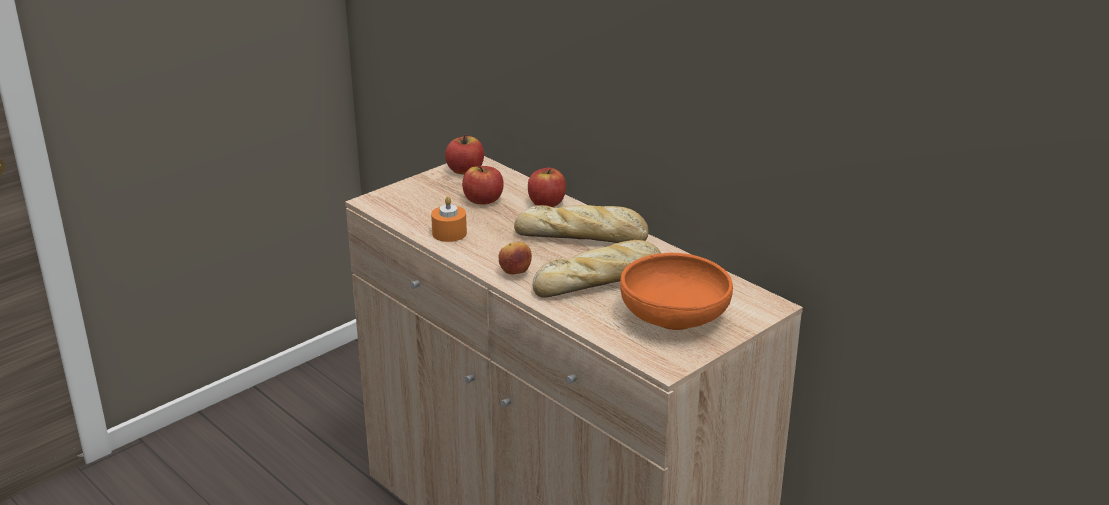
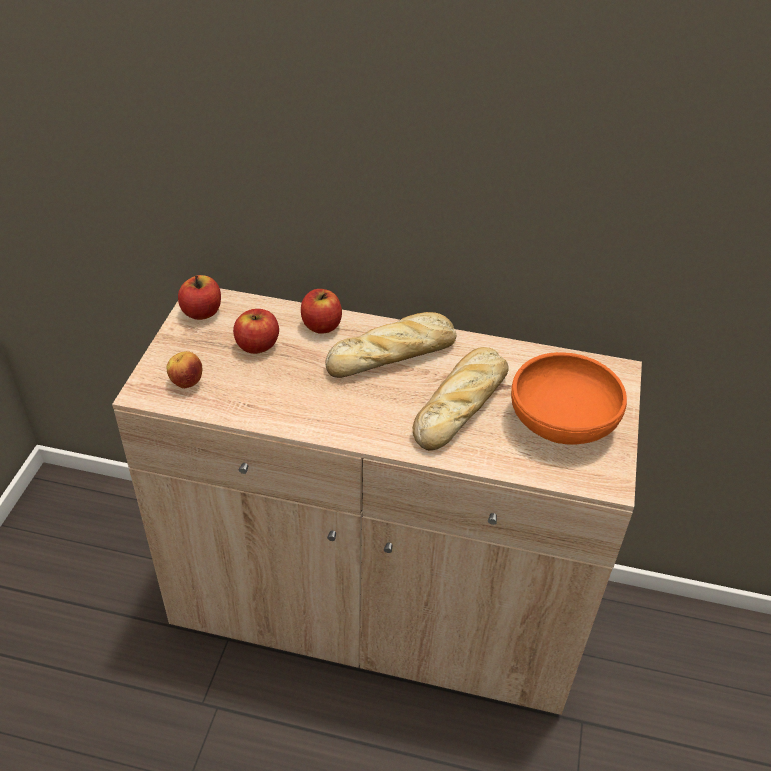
camera: 35 degrees left, 15 degrees up
orange candle [431,196,467,242] -> none
apple [499,242,532,274] -> apple moved to [166,351,202,388]

